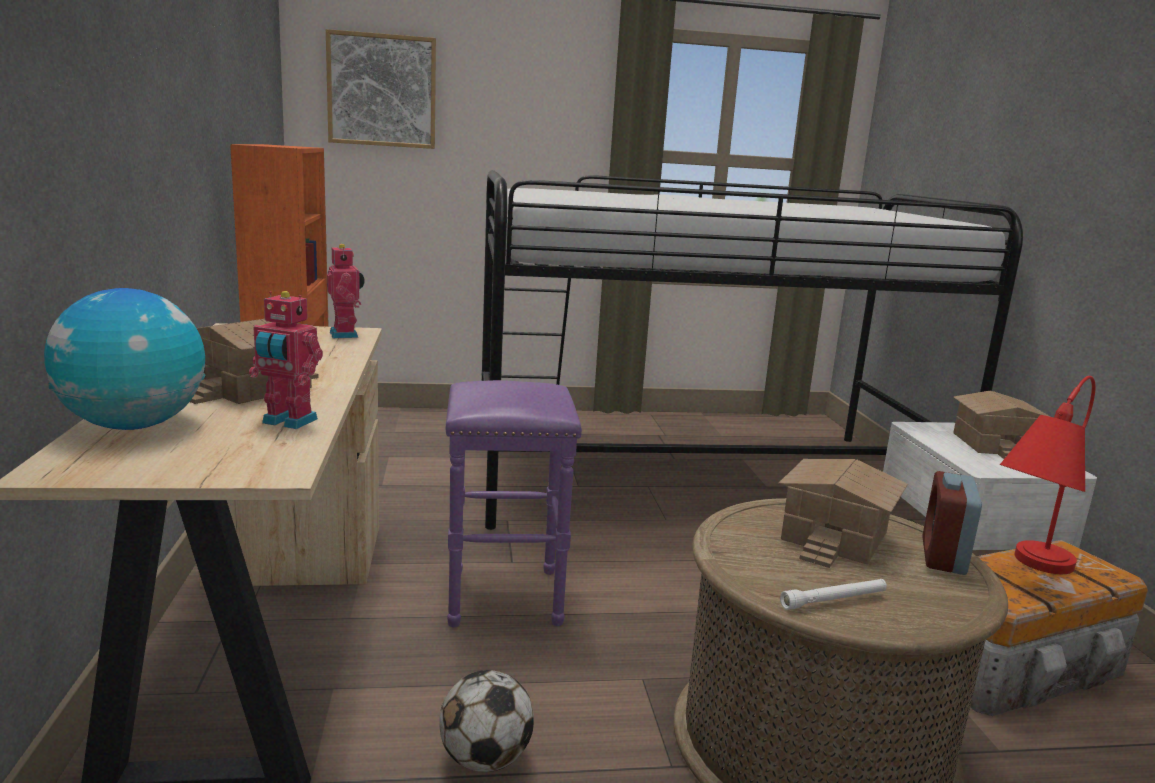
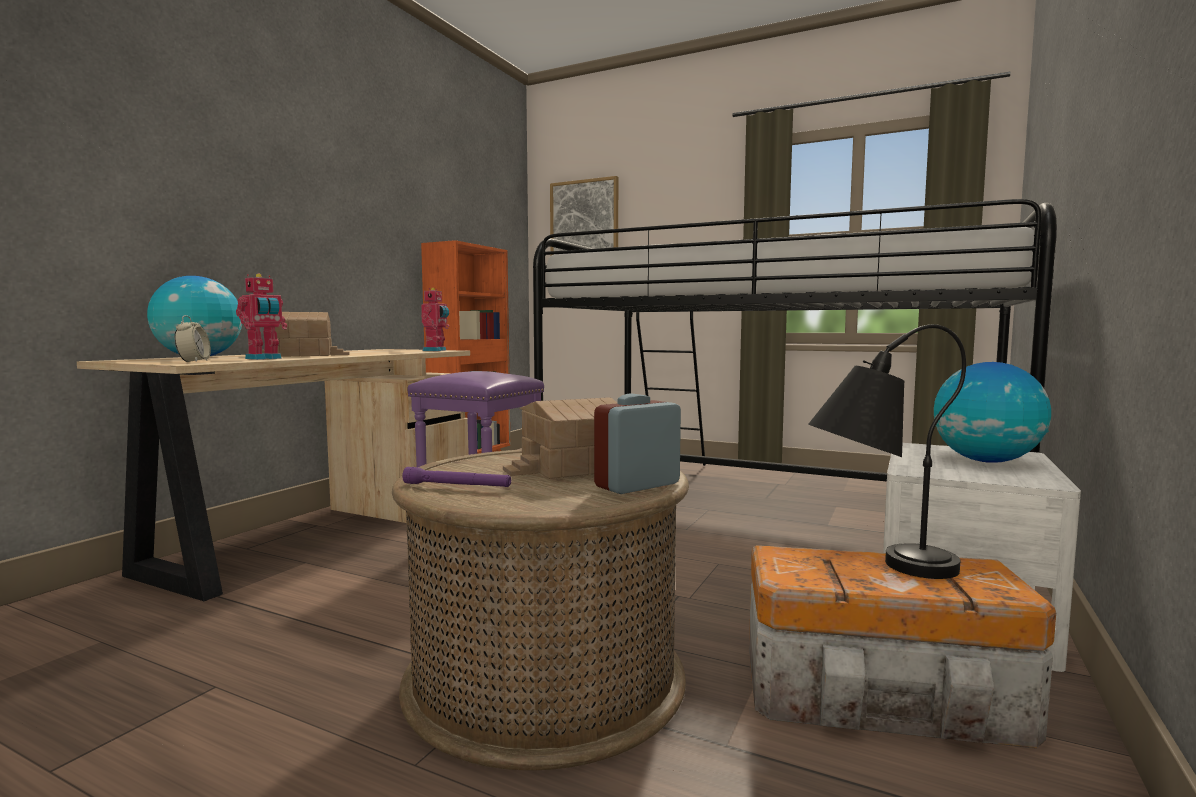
camera: 35 degrees right, 10 degrees down
toy robot [249,291,323,429] -> toy robot turned 105 degrees counterclockwise [236,273,287,360]
football [439,670,534,772] -> none
white flashlight [780,579,887,610] -> purple flashlight [402,467,511,487]
toy house [953,391,1050,459] -> globe [934,362,1051,463]
red table lamp [1000,376,1096,574] -> black table lamp [808,324,966,579]
none -> alarm clock [174,315,211,362]

